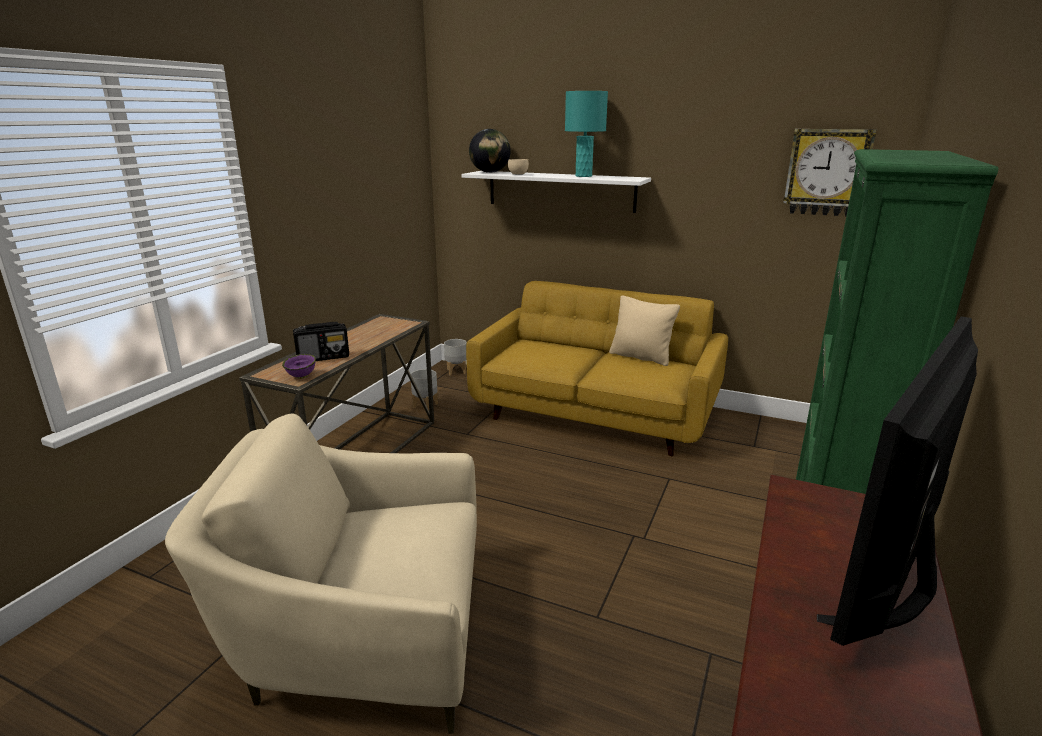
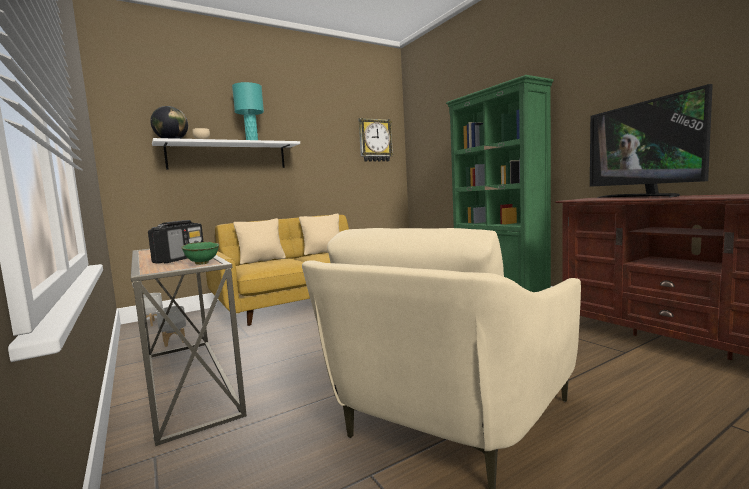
camera: 55 degrees left, 15 degrees down
purple bowl [282,354,316,379] -> green bowl [181,242,219,265]
none -> beige pillow [233,218,286,265]

